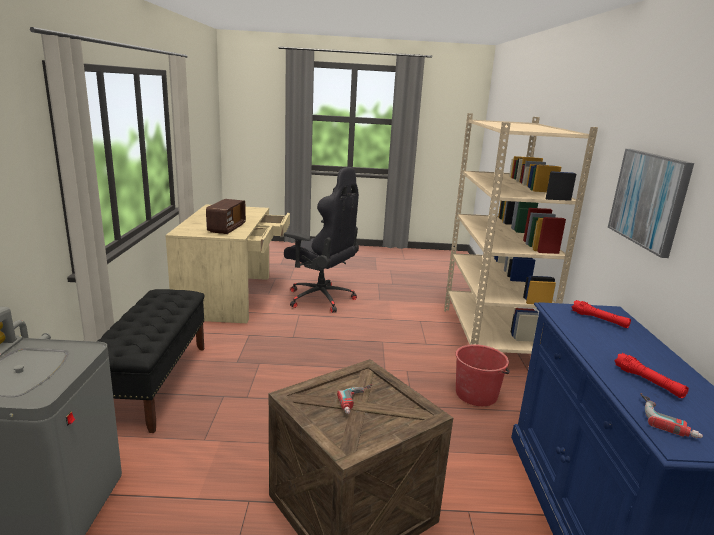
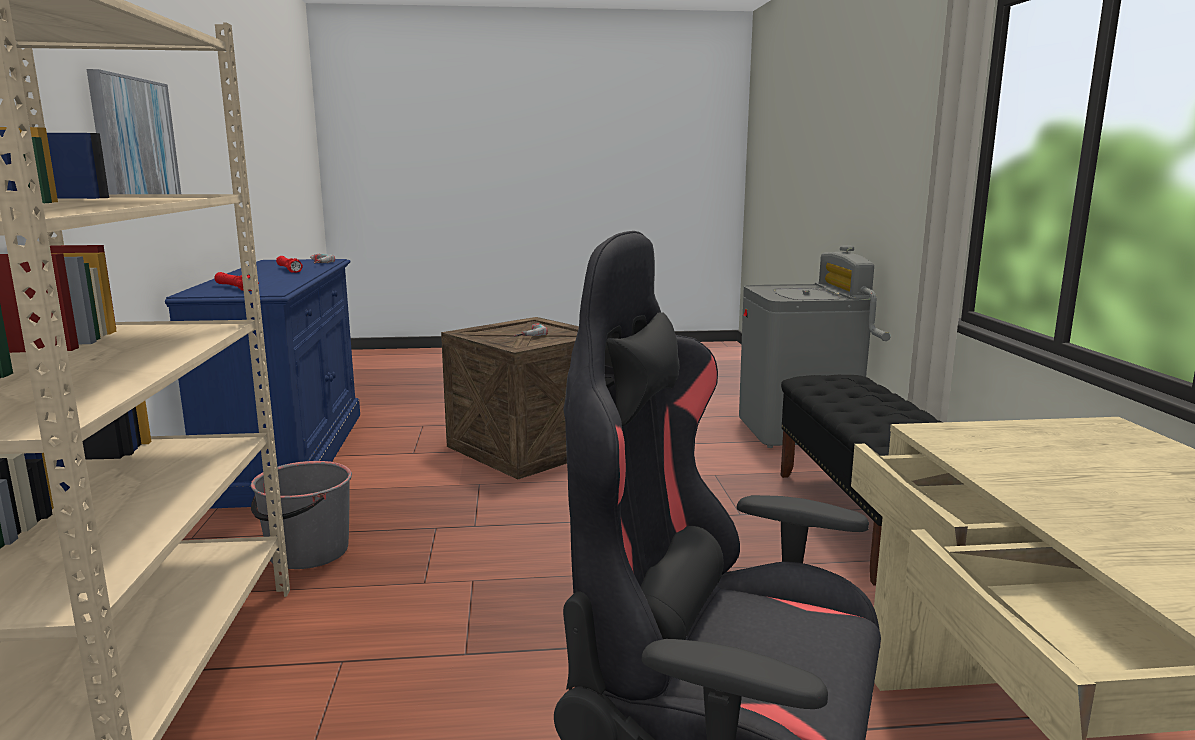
camera: 175 degrees right, 5 degrees down
radio [206,199,246,234] -> none
red bucket [456,344,510,406] -> grey bucket [251,461,352,569]

